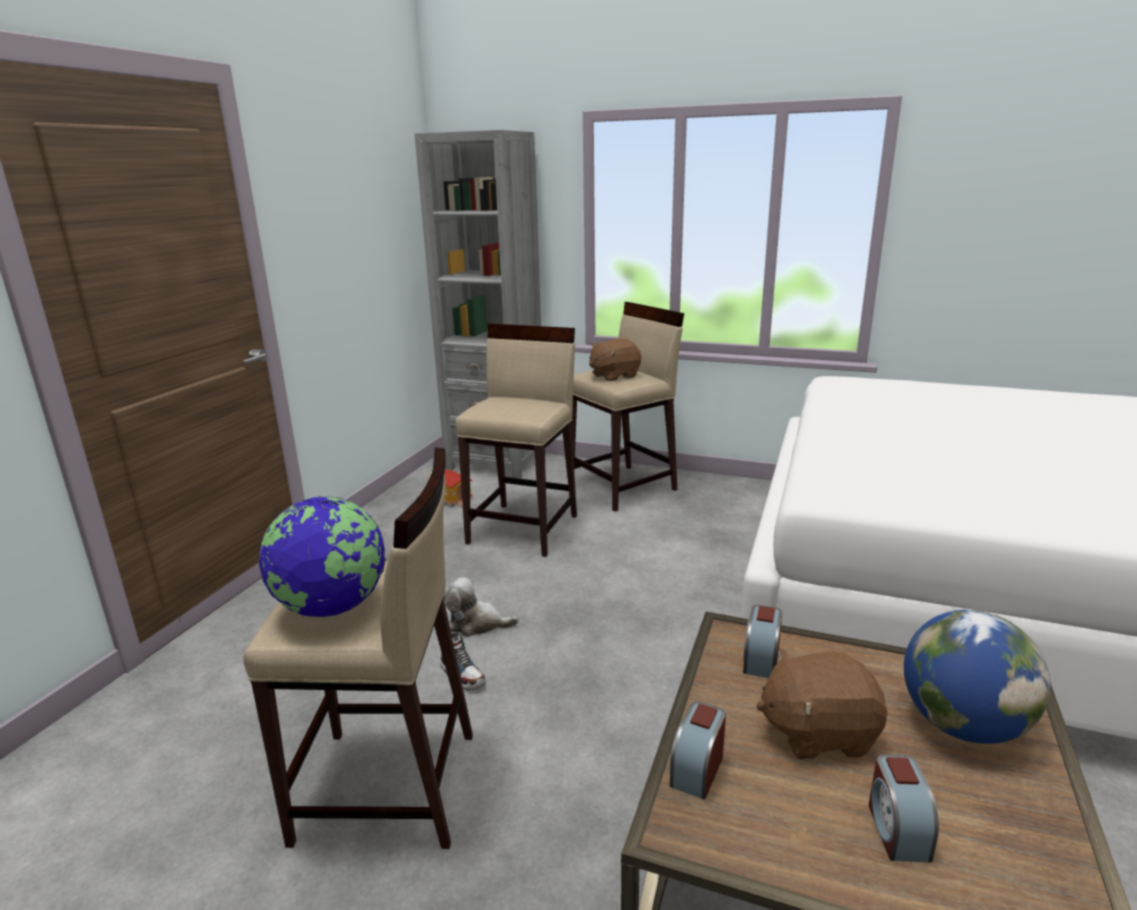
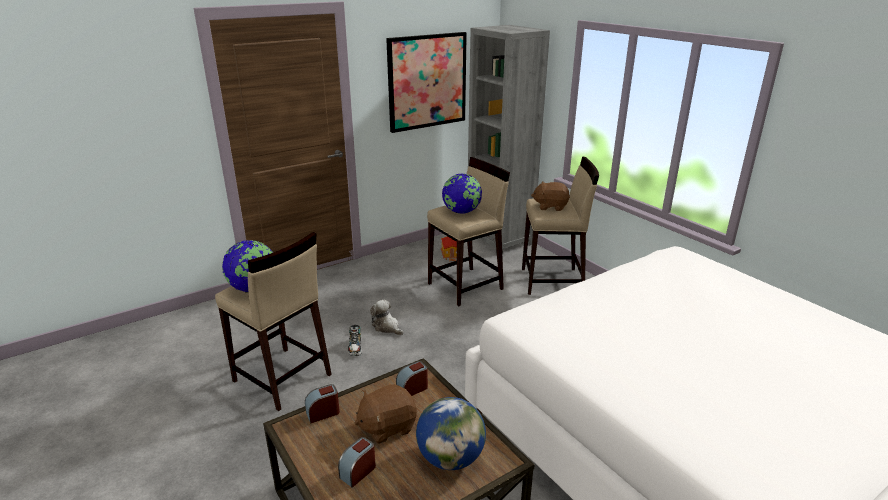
camera: 35 degrees right, 5 degrees up
brown plush toy [756,648,887,760] -> brown plush toy turned 60 degrees counterclockwise [354,384,417,444]
none -> picture [386,32,467,133]
none -> globe [442,173,482,214]

